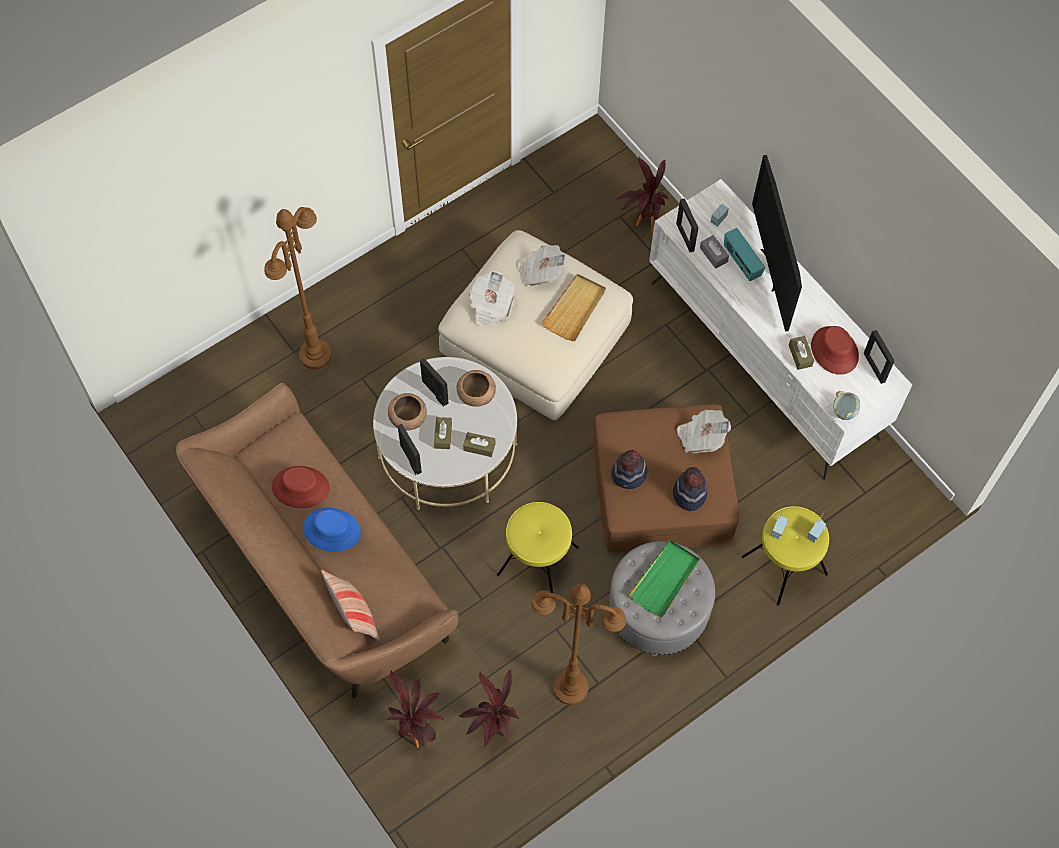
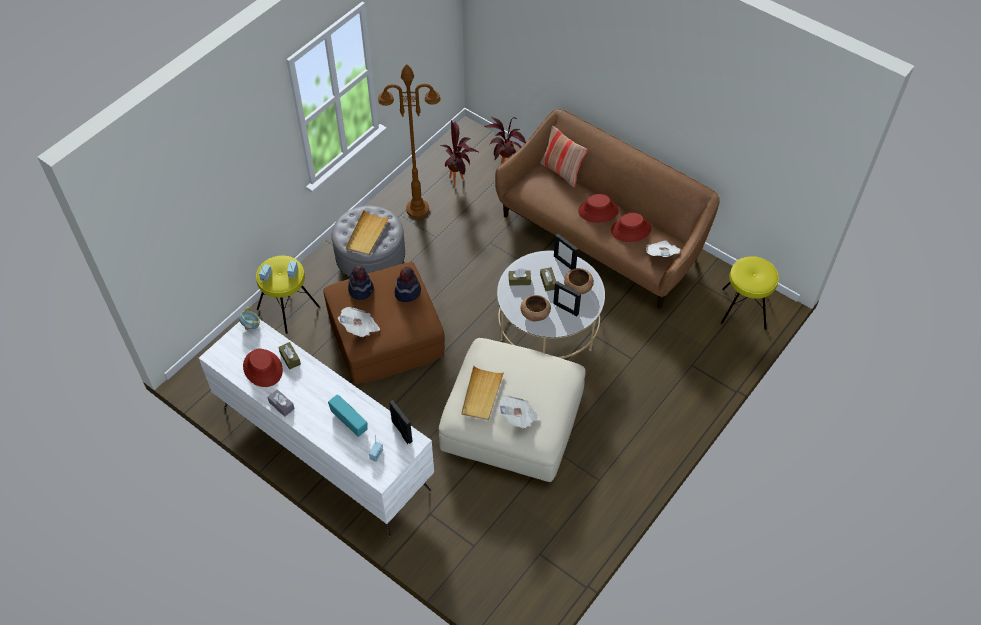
camera: 165 degrees right, 10 degrees down
brown floor lamp [264,207,332,369] -> none
blue hat [303,508,361,552] -> red hat [578,194,619,223]
newspaper [469,271,516,325] -> newspaper moved to [646,241,680,257]
yellow stool [497,502,579,593] -> yellow stool moved to [720,256,779,330]
potted plant [616,158,669,233] -> none
green tray [627,540,700,618] -> beige tray [346,210,390,256]
grey tissue box [700,235,729,269] -> grey tissue box moved to [267,389,295,417]
television [752,155,802,332] -> none
picture frame [863,330,895,384] -> none

